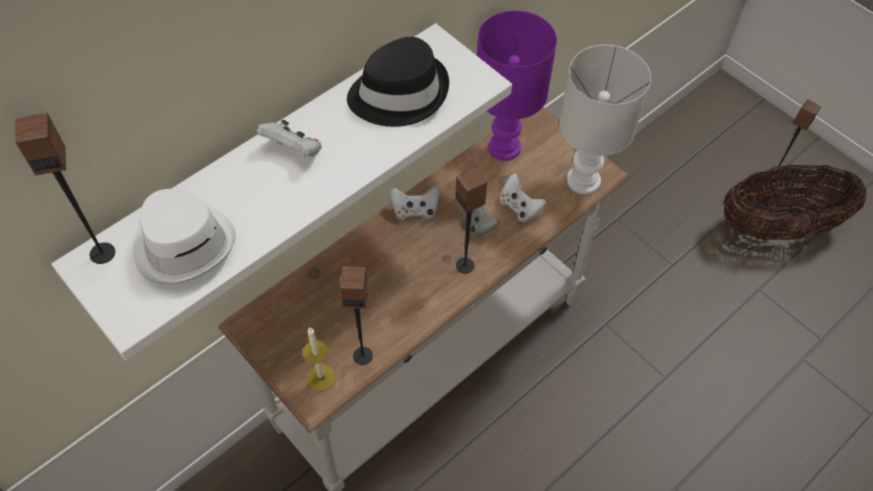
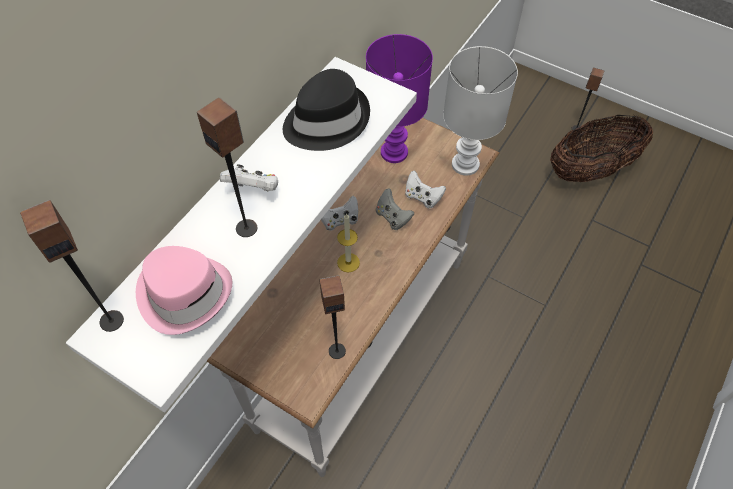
camera: 15 degrees left, 0 degrees up
white hat [133,189,236,284] -> pink hat [136,246,232,335]
candle [302,328,336,391] -> candle moved to [337,213,360,273]
speaker [455,168,487,274] -> speaker moved to [197,97,258,237]

